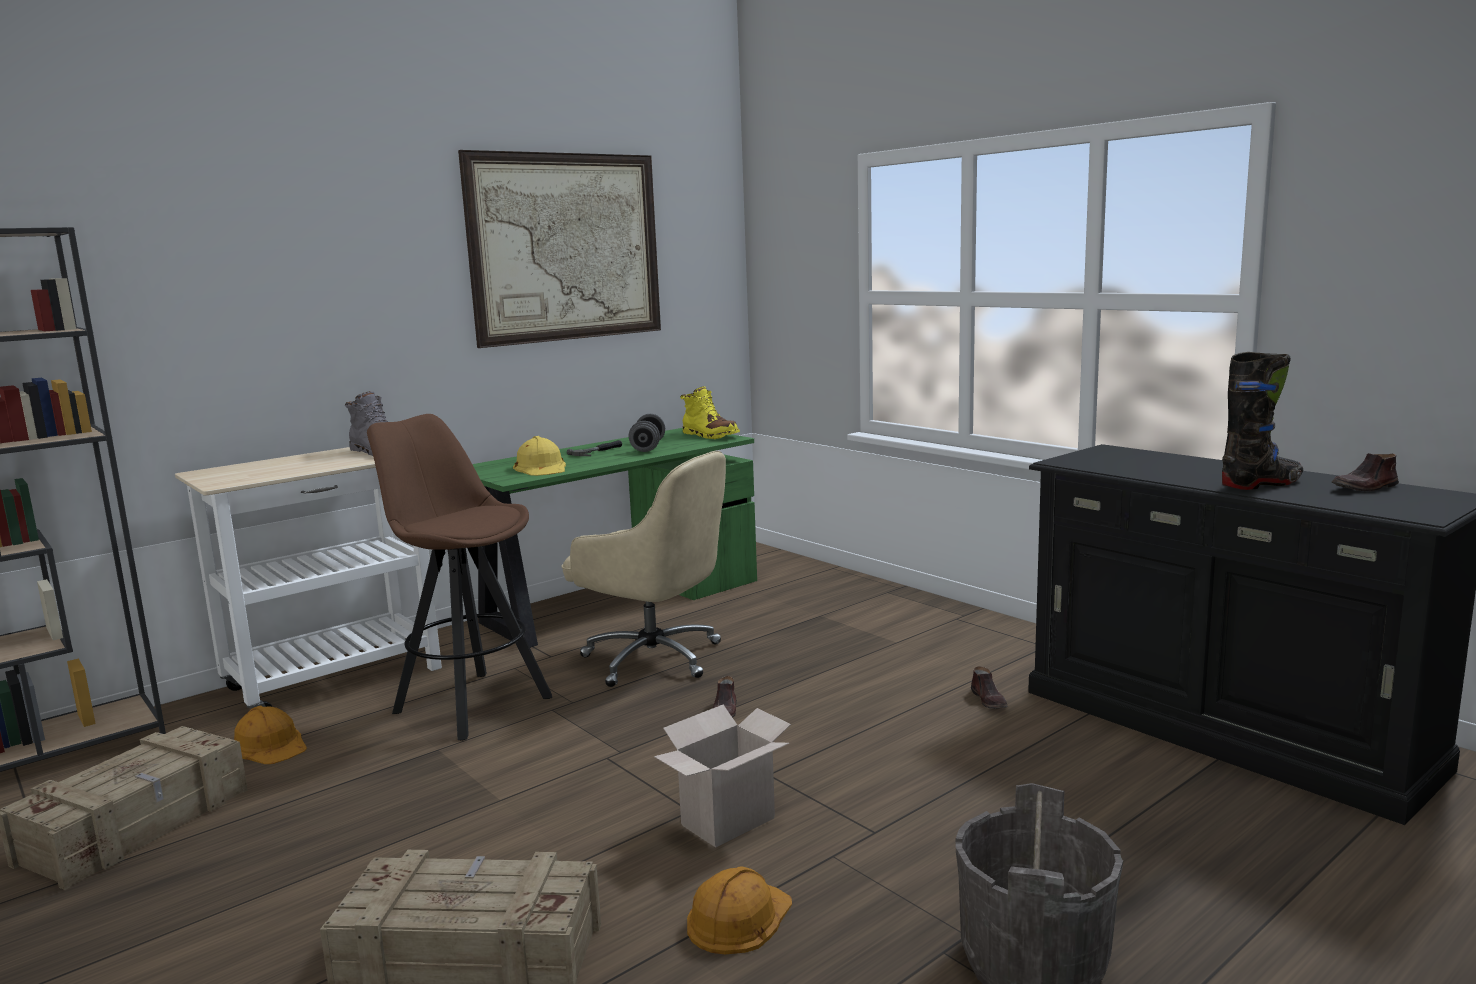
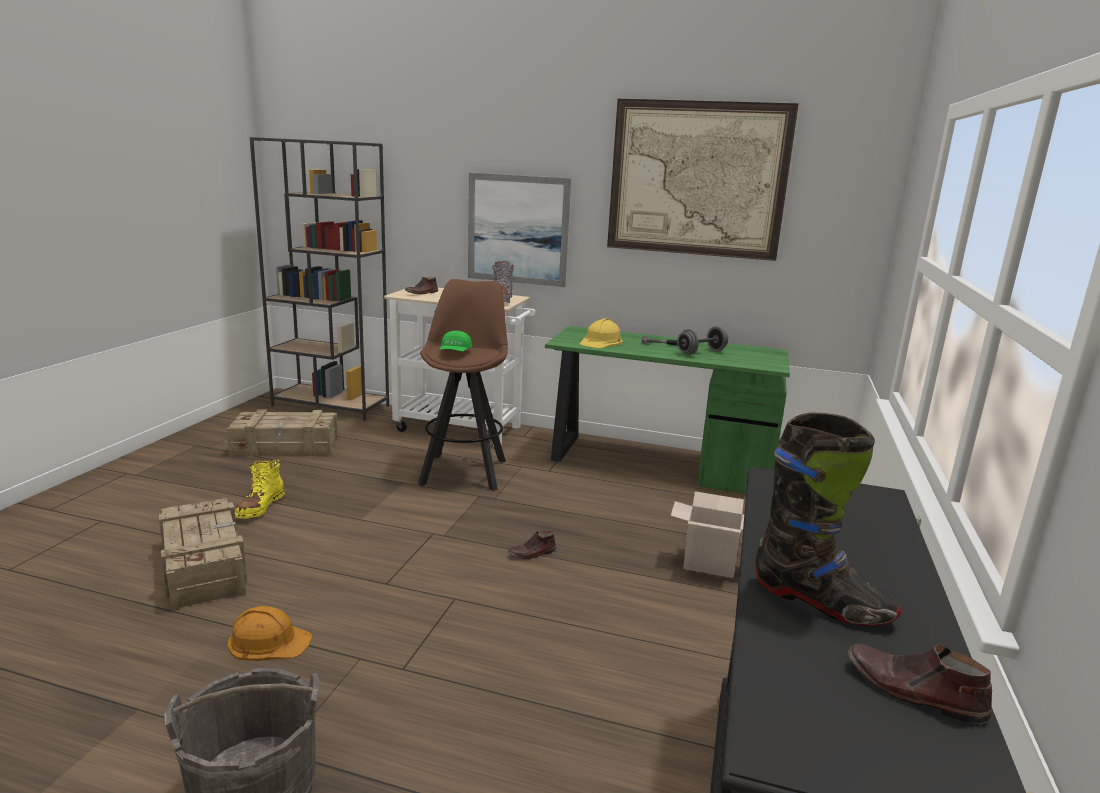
camera: 55 degrees right, 5 degrees up
orange hard hat [234,705,307,764] -> none
beige office chair [561,451,726,687] -> none
cardboard box [654,705,791,848] -> cardboard box moved to [671,491,744,578]
yellow boot [680,386,740,439] -> yellow boot moved to [235,459,285,519]
brown shoe [971,666,1008,709] -> brown shoe moved to [405,277,438,295]
none -> green cap [440,330,472,352]
none -> picture [468,173,571,287]

